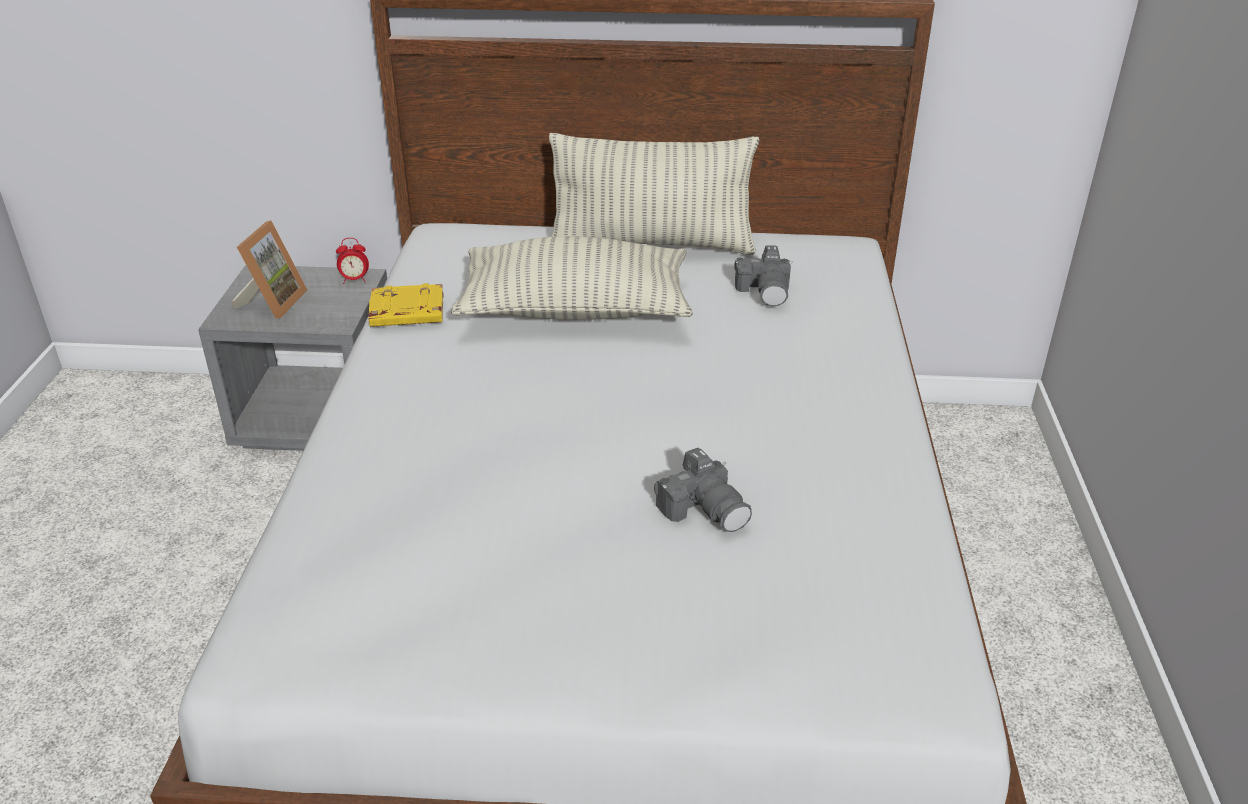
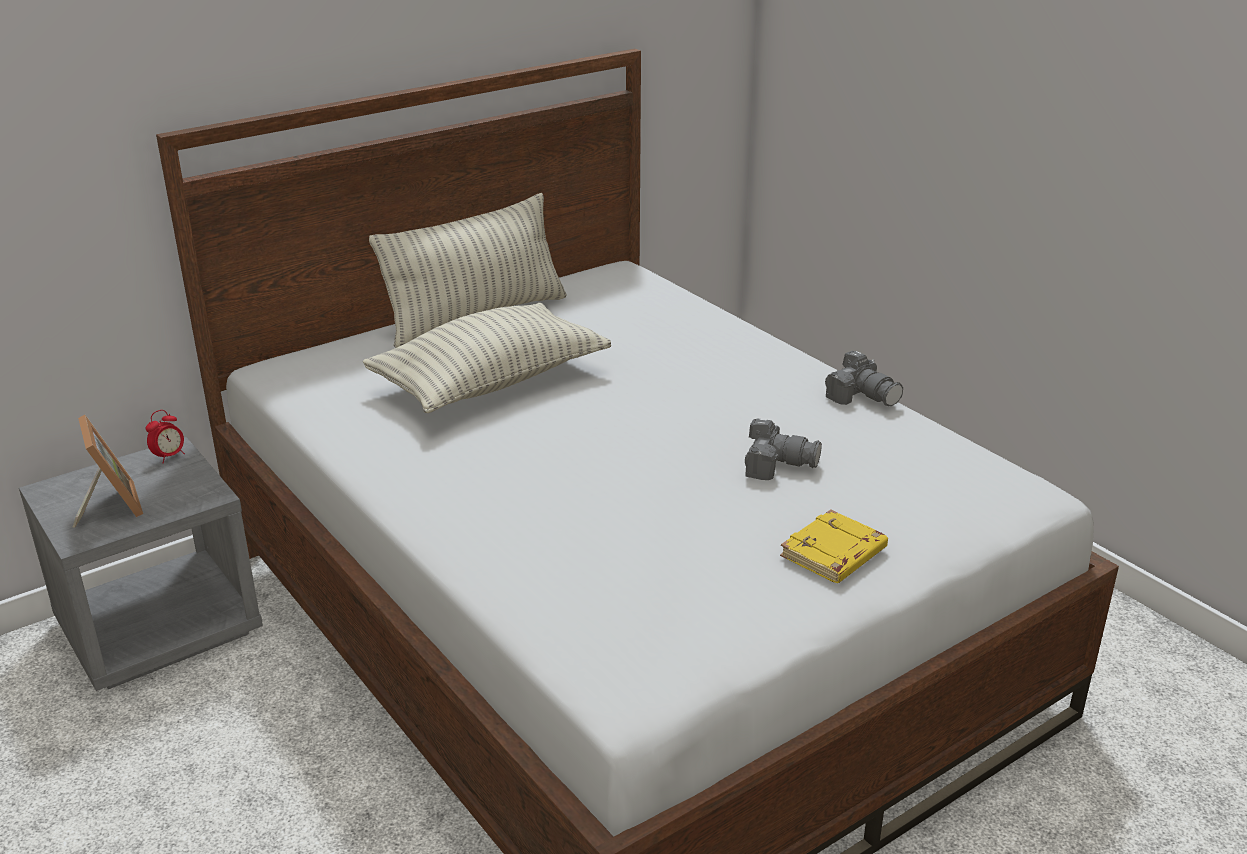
camera: 40 degrees left, 5 degrees down
yellow book [368,283,443,327] -> yellow book moved to [780,509,888,583]
camera [734,246,792,306] -> camera moved to [825,350,903,406]

